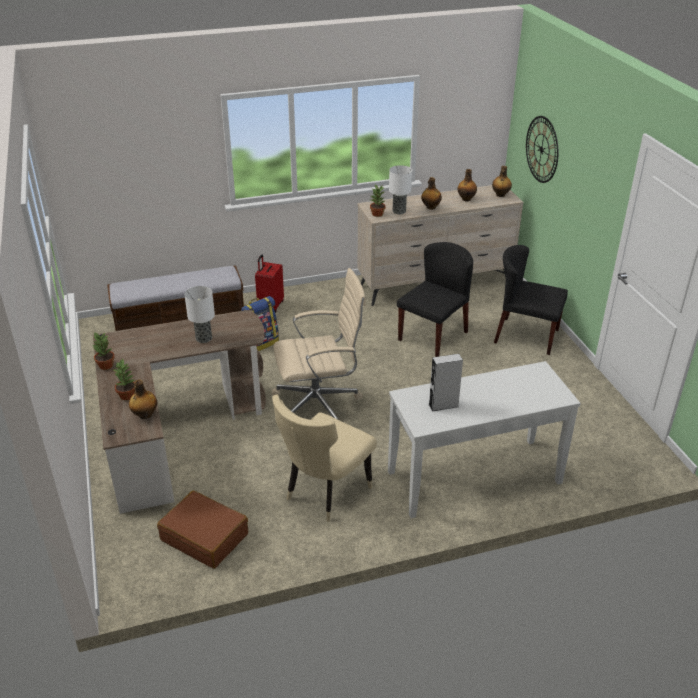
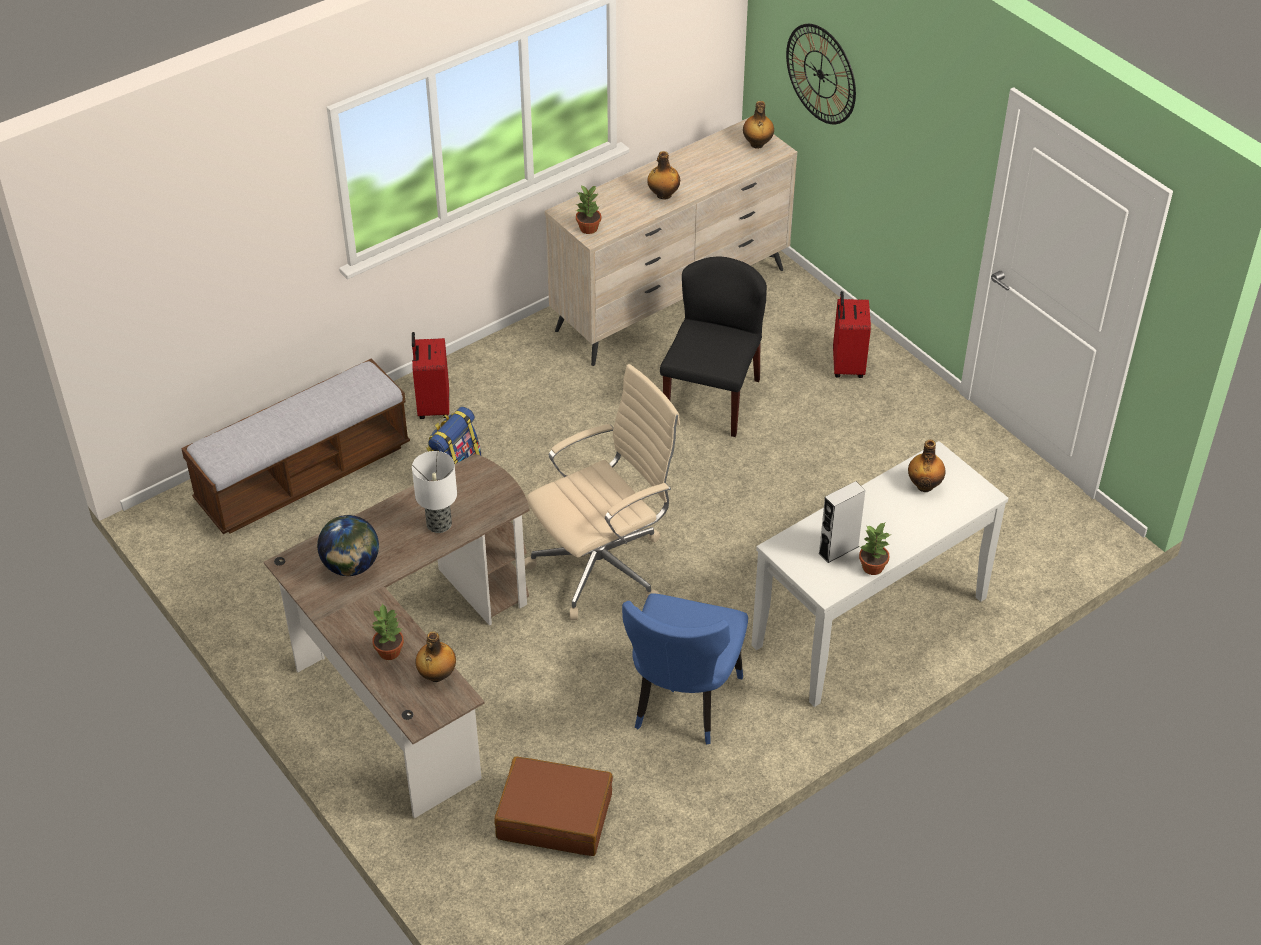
camera: 20 degrees left, 10 degrees up
potted plant [93,333,114,370] -> potted plant moved to [859,523,890,575]
beige chair [272,395,377,522] -> blue chair [622,593,748,744]
table lamp [389,165,412,214] -> none
bottle [457,169,477,201] -> bottle moved to [908,440,945,492]
black chair [494,245,568,355] -> red suitcase [833,291,871,378]
none -> globe [317,515,379,576]

